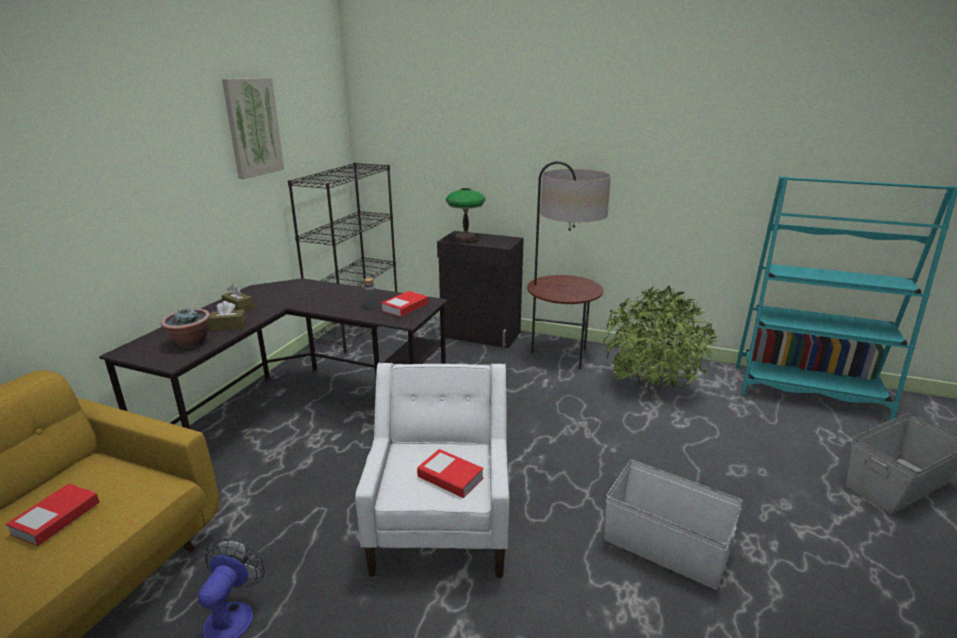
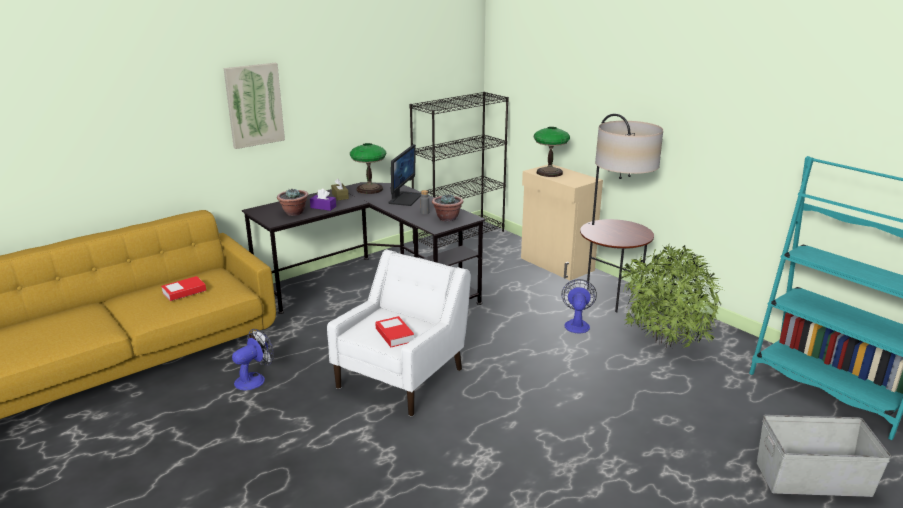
camera: 30 degrees right, 0 degrees up
brown tissue box [209,301,247,331] -> purple tissue box [310,189,336,211]
picture [222,78,284,179] -> picture moved to [224,63,285,149]
book [381,291,428,317] -> potted plant [432,193,463,222]
black cabinet [437,231,524,348] -> beige cabinet [521,164,603,280]
white storage box [604,460,743,590] -> none
none -> table lamp [350,143,386,194]
none -> monitor [388,144,421,206]
none -> fan [562,279,597,333]

